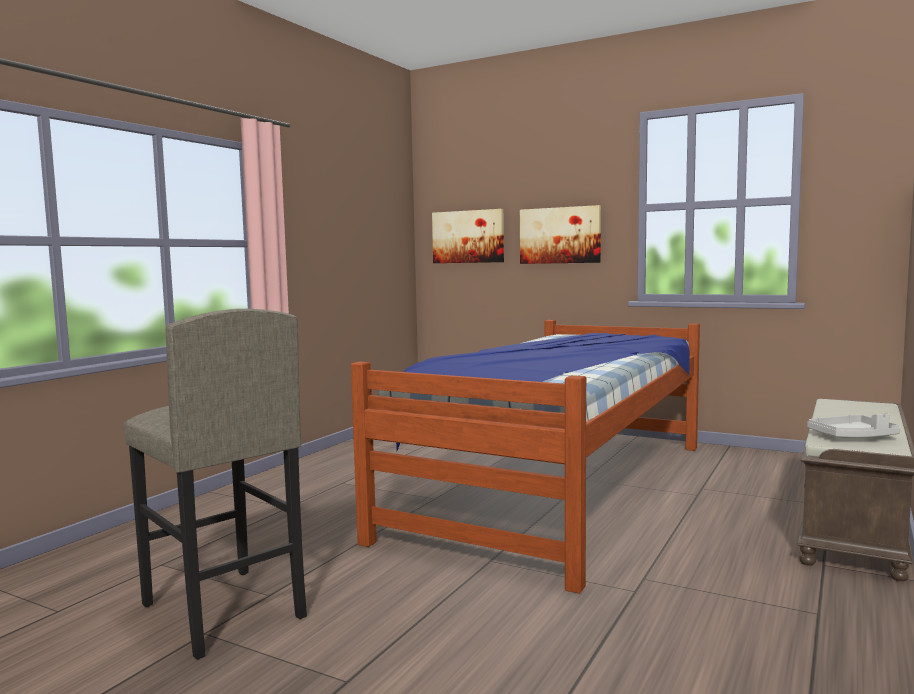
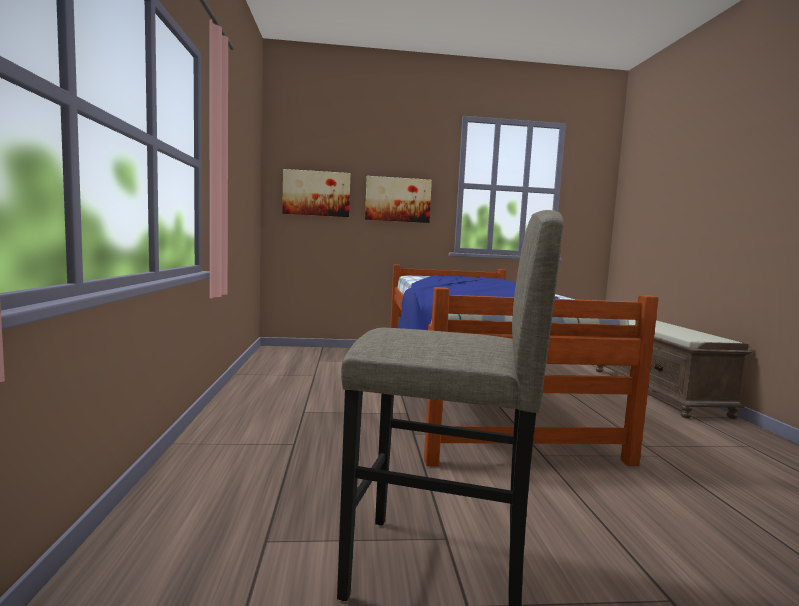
camera: 35 degrees left, 0 degrees up
grey tray [807,413,900,438] -> none

